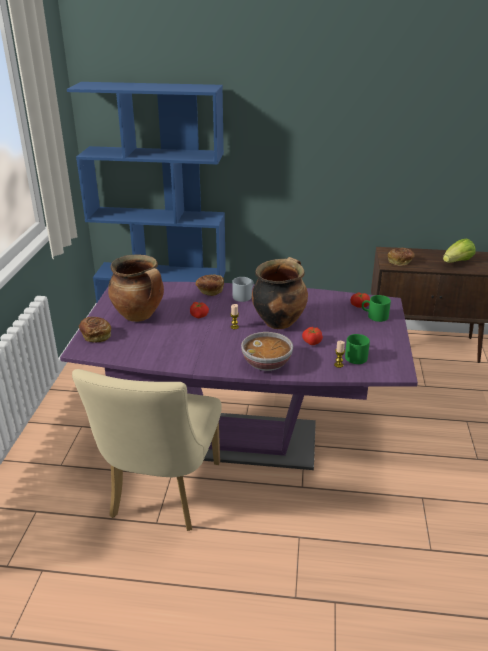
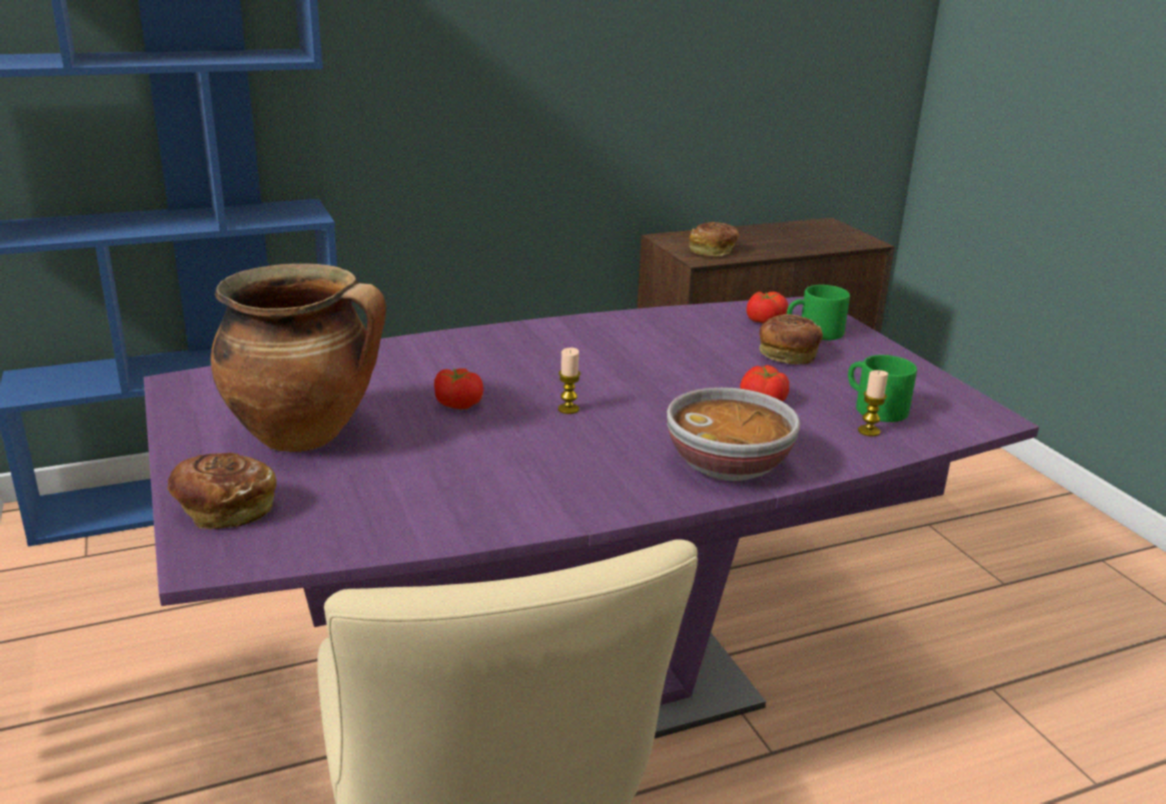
camera: 30 degrees left, 5 degrees down
bread [196,275,224,296] -> bread moved to [759,314,823,364]
grey mug [232,277,254,302] -> none
cooking pot [252,257,308,329] -> none
lettuce [443,239,476,263] -> none

